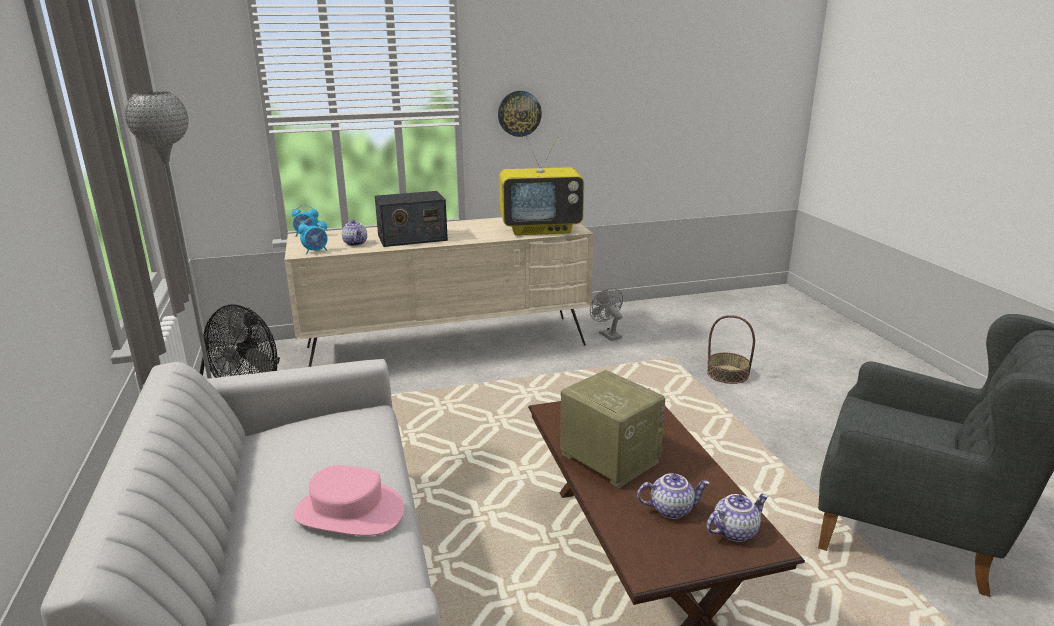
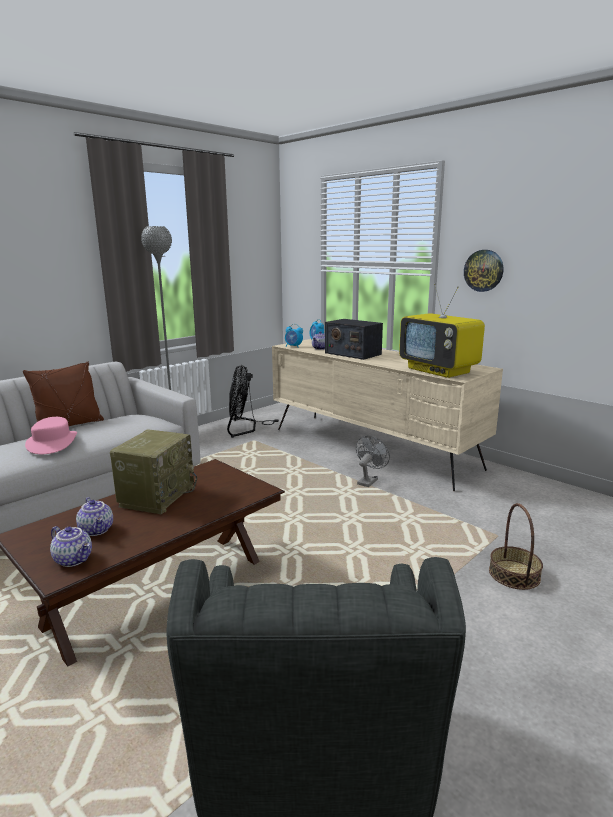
camera: 60 degrees right, 5 degrees down
grey fan [590,288,623,341] -> grey fan moved to [356,436,390,487]
none -> brown pillow [23,362,104,426]

